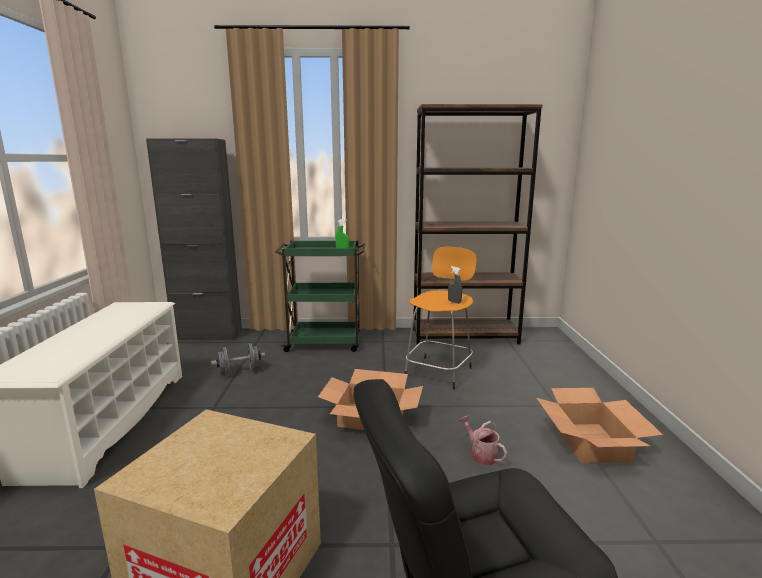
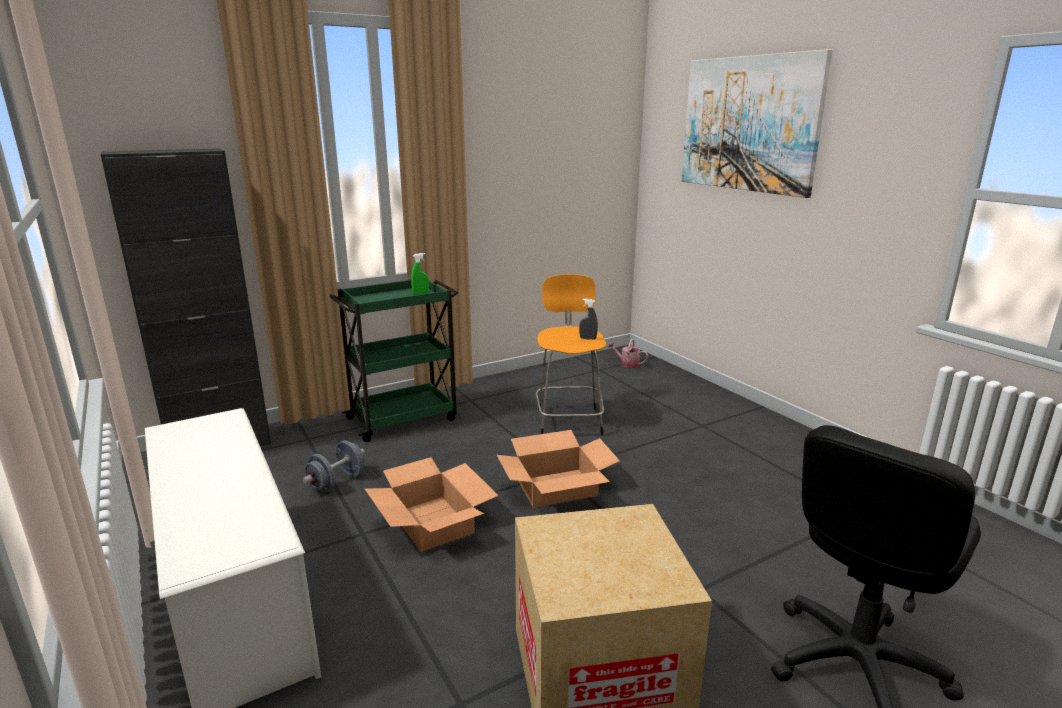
camera: 30 degrees left, 5 degrees up
brown bookcase [413,104,543,344] -> none
watering can [459,415,507,465] -> watering can moved to [607,339,648,368]
cardboard box [537,388,663,463] -> cardboard box moved to [365,457,499,552]
none -> picture [681,49,833,198]

